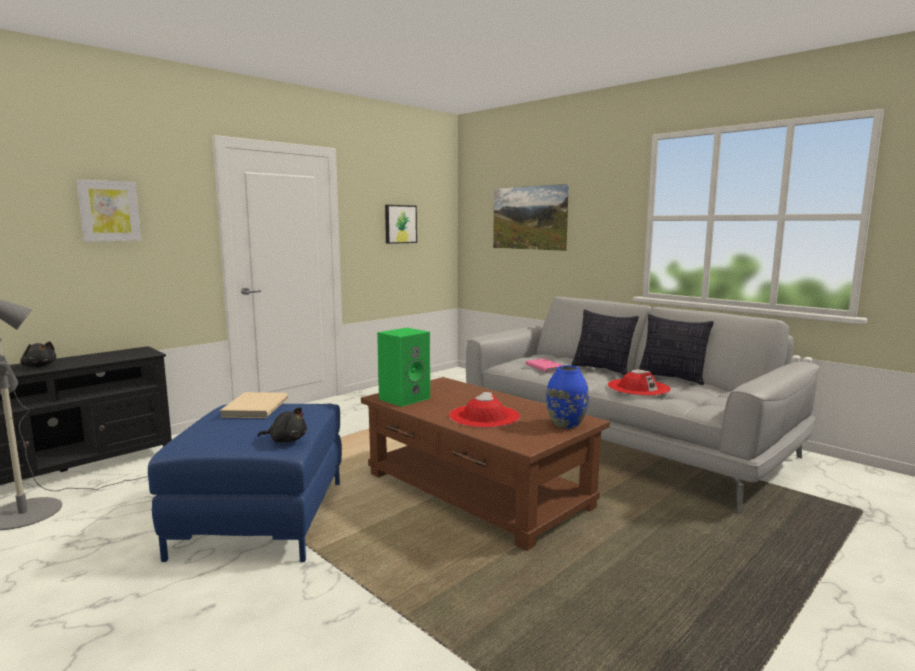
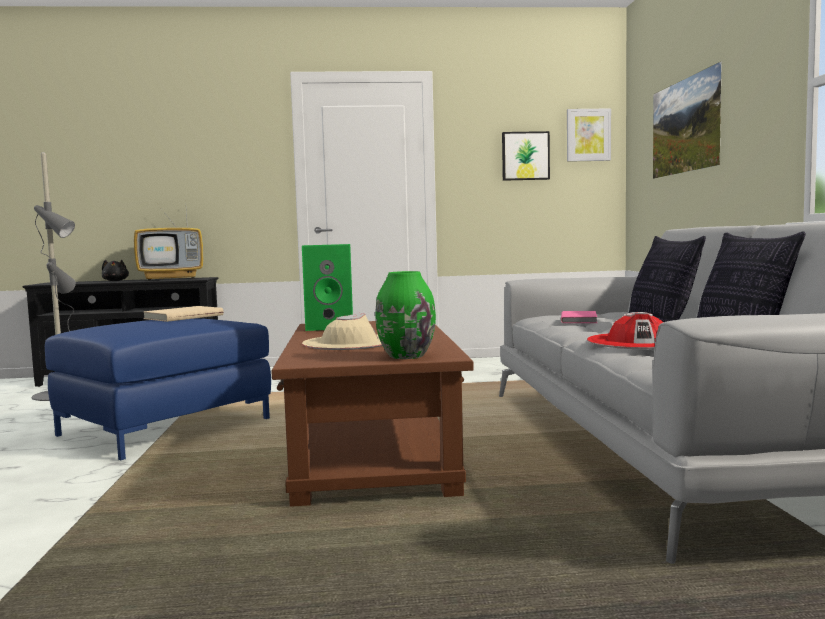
camera: 40 degrees right, 5 degrees down
picture [76,179,142,242] -> picture moved to [567,108,611,162]
black plush toy [258,407,307,443] -> none
red hat [449,392,520,428] -> beige hat [302,313,382,350]
blue vase [546,365,589,429] -> green vase [375,271,436,359]
none -> television [134,197,203,281]

